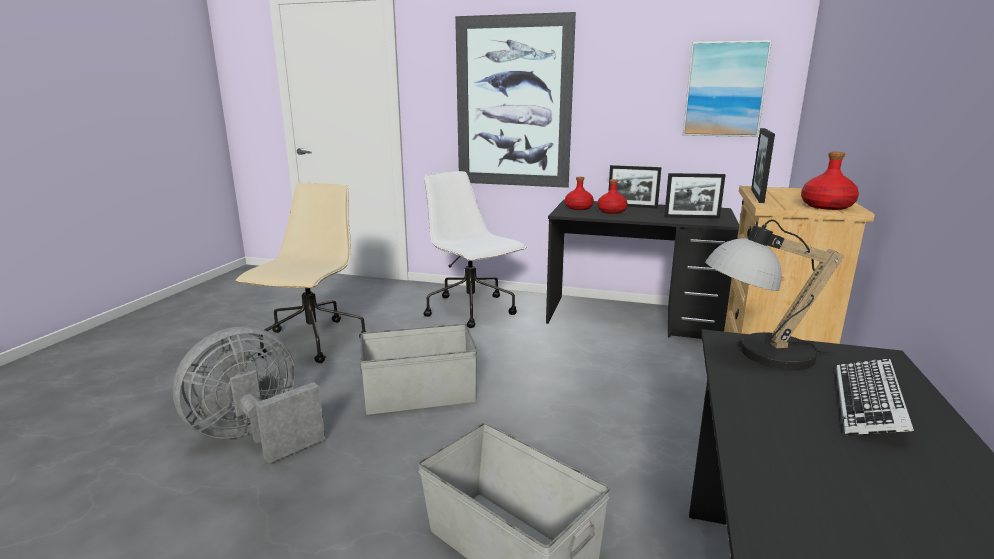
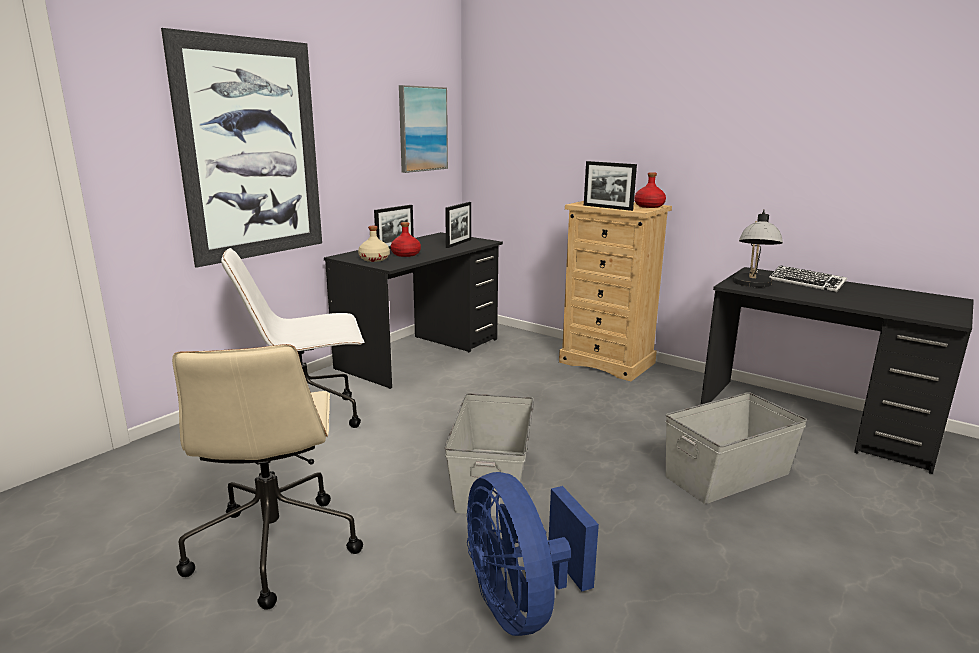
camera: 70 degrees left, 0 degrees up
grey fan [173,327,325,464] -> blue fan [467,472,599,636]
beige office chair [236,183,366,363] -> beige office chair turned 135 degrees counterclockwise [172,344,363,610]
red bottle [565,177,594,210] -> beige bottle [358,226,390,262]

